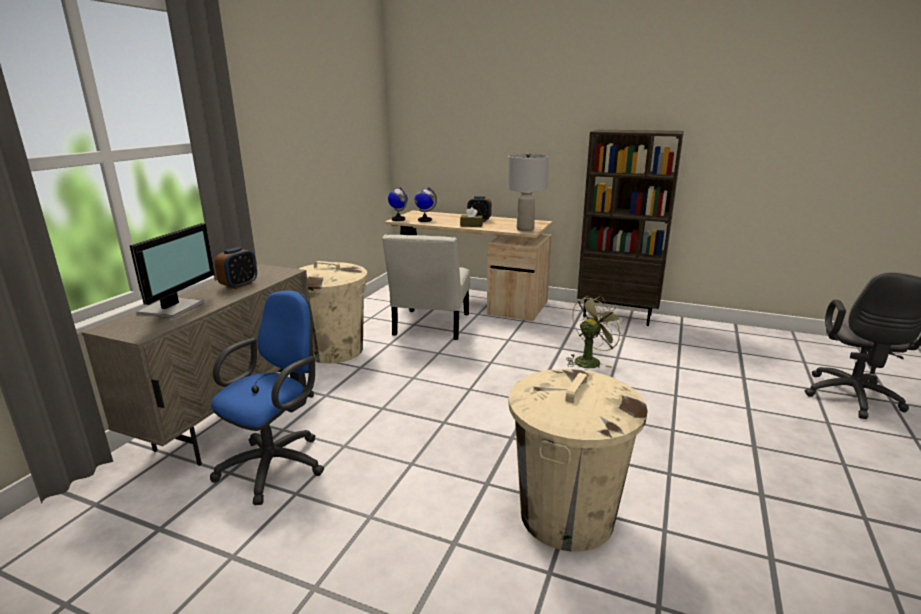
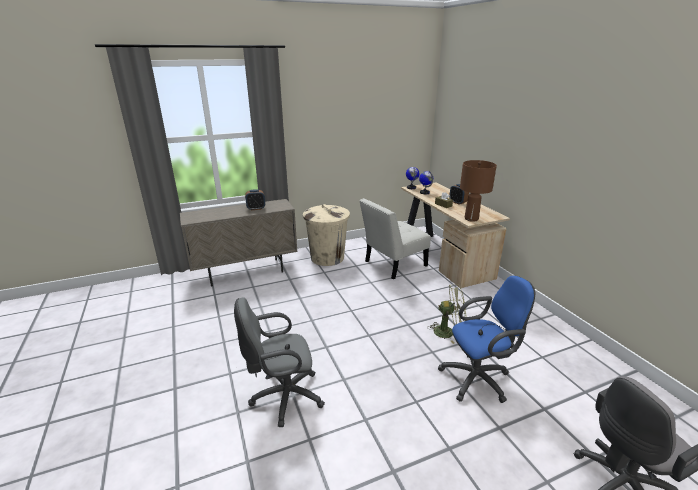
camera: 45 degrees right, 5 degrees up
monitor [130,223,215,318] -> none
blue office chair [210,291,324,505] -> blue office chair moved to [438,276,535,403]
grey table lamp [507,153,549,231] -> brown table lamp [460,160,497,222]
beige trash can [508,369,648,551] -> grey office chair [234,298,325,427]
brown bookcase [577,130,684,326] -> none

